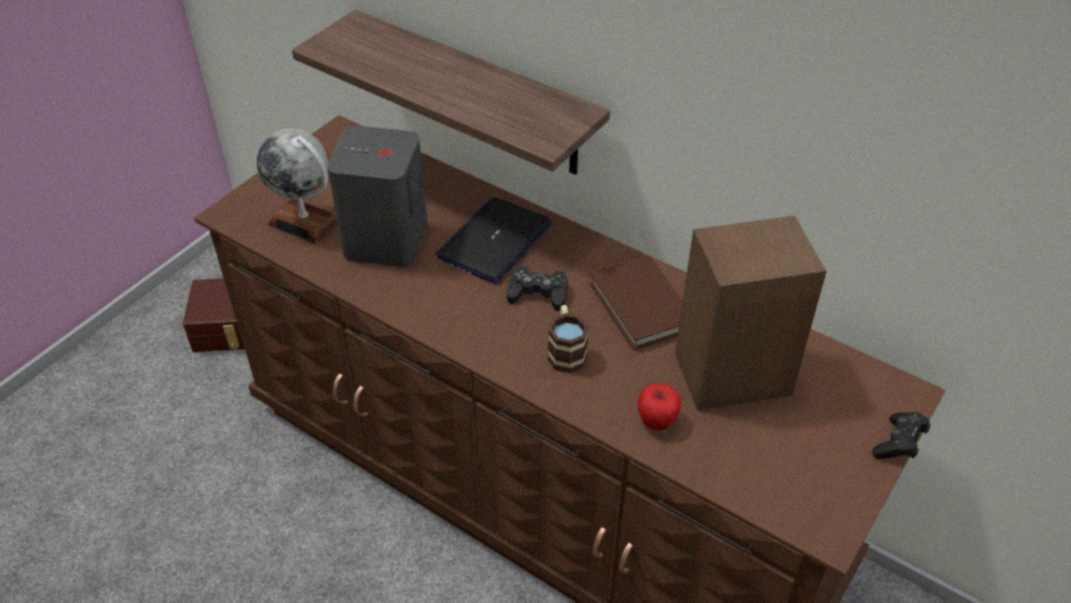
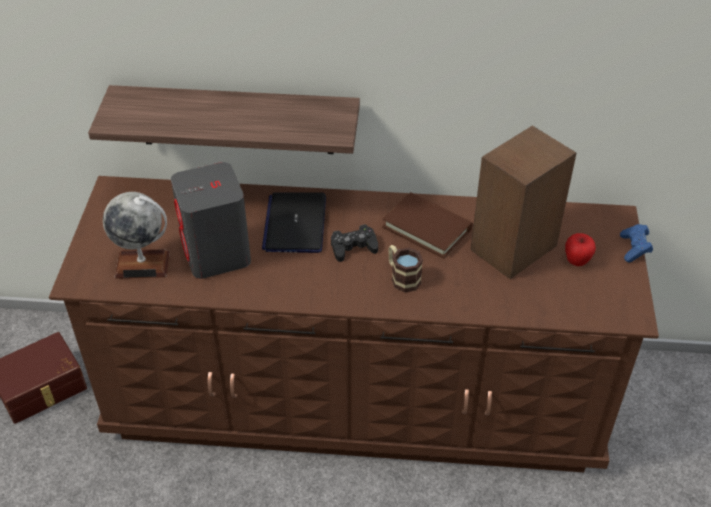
camera: 30 degrees left, 0 degrees up
apple [637,383,681,430] -> apple moved to [565,233,596,266]
black game controller [872,412,930,459] -> blue game controller [620,224,653,263]

